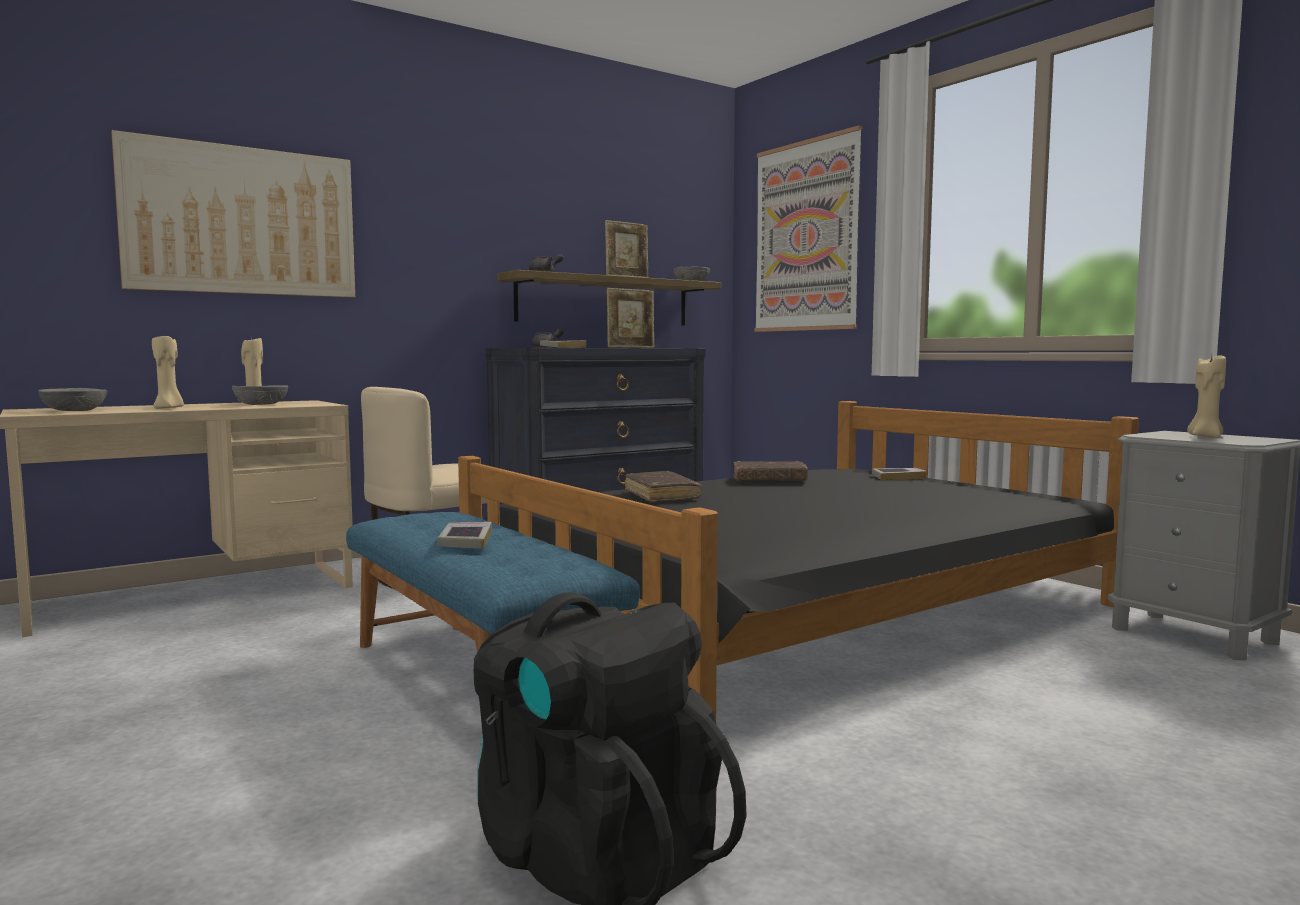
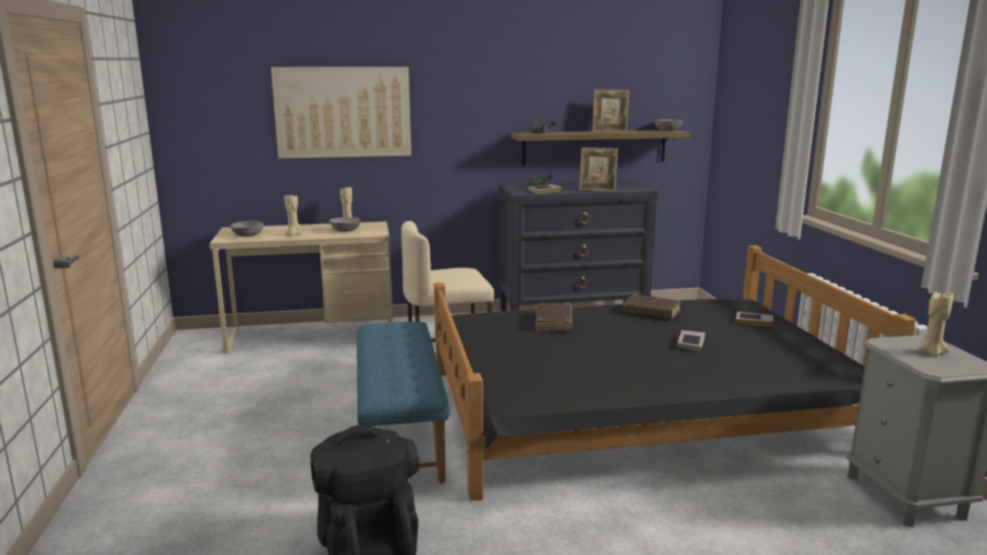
camera: 25 degrees right, 10 degrees up
book [437,522,492,549] -> book moved to [677,330,705,352]
picture [754,125,862,332] -> none

